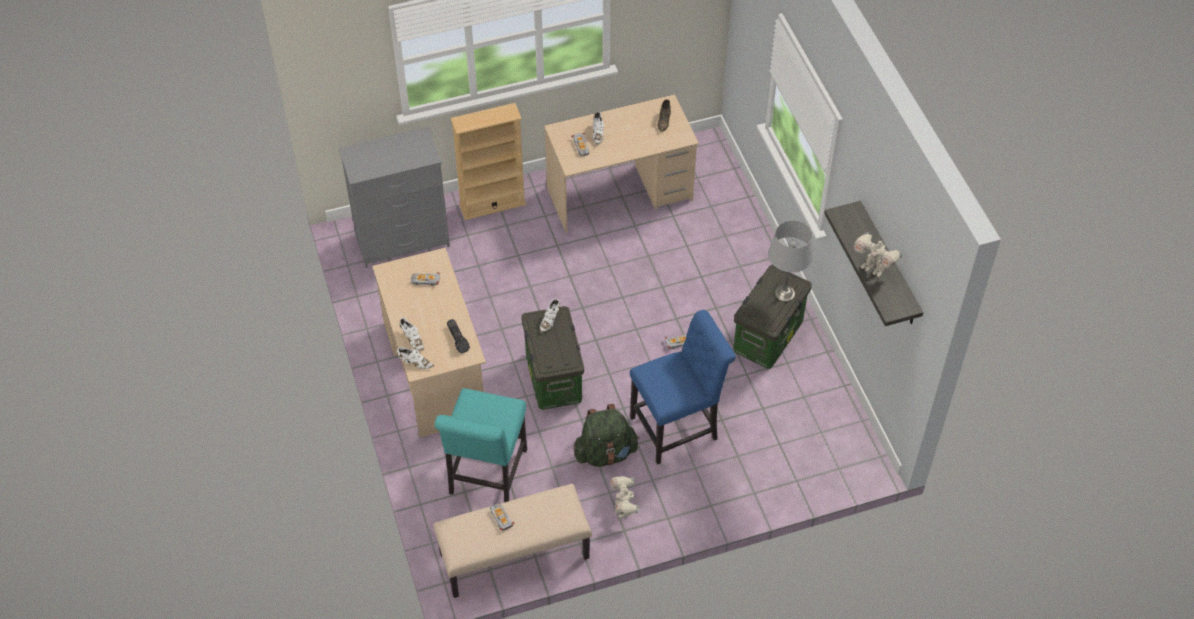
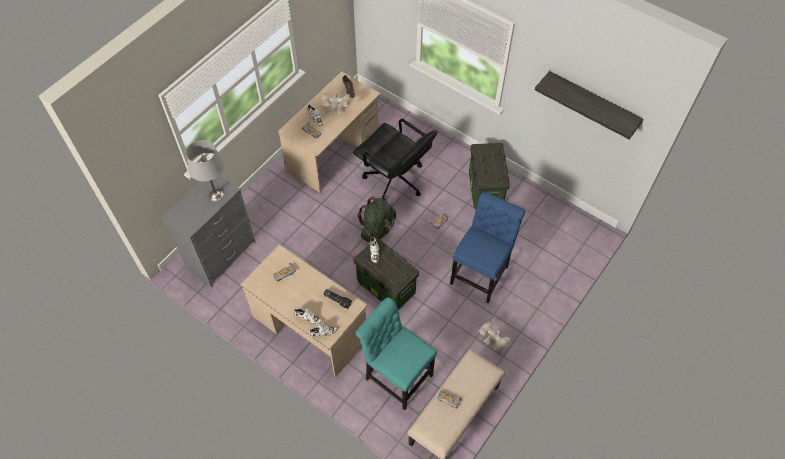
camera: 35 degrees left, 5 degrees up
turquoise chair [435,388,527,502] -> turquoise chair turned 150 degrees clockwise [355,297,437,410]
beige bookcase [450,103,526,220] -> none
green backpack [574,404,639,467] -> green backpack moved to [357,197,396,242]
grey table lamp [768,220,814,301] -> grey table lamp moved to [186,140,224,202]
toy robot [853,232,903,277] -> toy robot moved to [322,93,350,115]
none -> black office chair [353,118,437,201]

